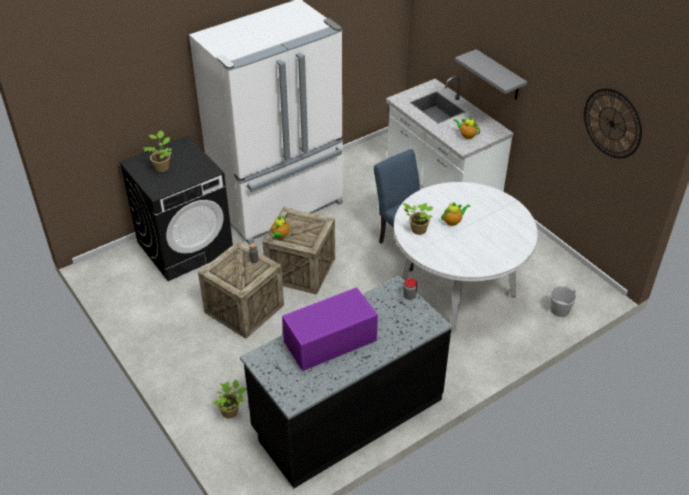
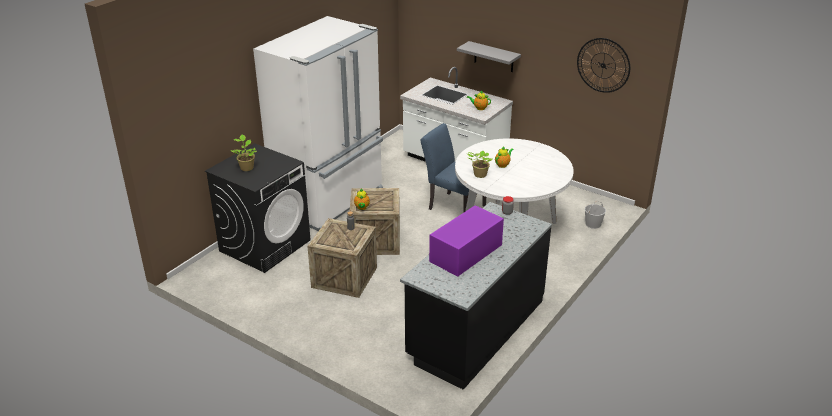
camera: 20 degrees left, 10 degrees down
potted plant [212,380,246,419] -> none

